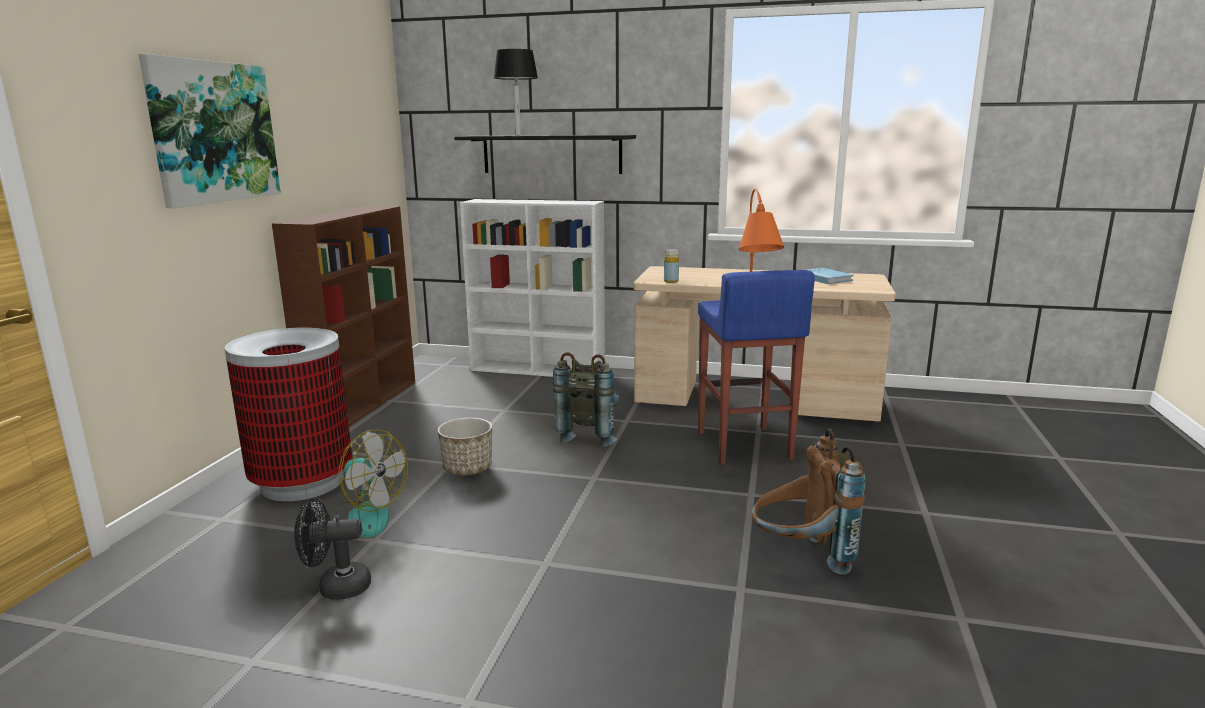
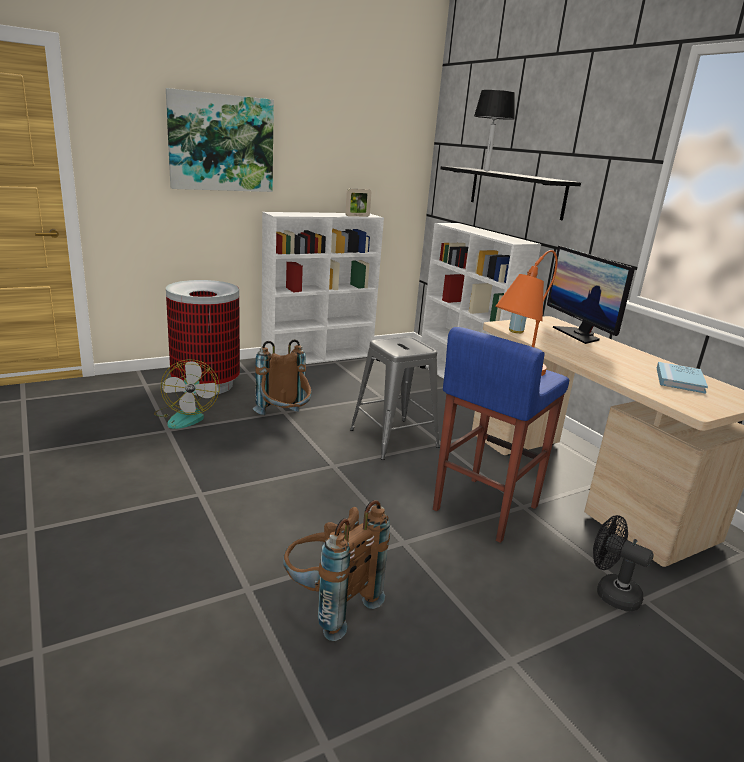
camera: 45 degrees right, 5 degrees up
brown bookcase [272,206,415,426] -> white bookcase [261,212,384,364]
black fan [294,499,371,600] -> black fan moved to [593,515,654,611]
planter [438,418,492,476] -> brown backpack [253,339,312,415]
grey backpack [553,352,619,447] -> grey stool [350,337,439,460]
none -> picture frame [345,189,371,217]
none -> monitor [547,246,635,344]

